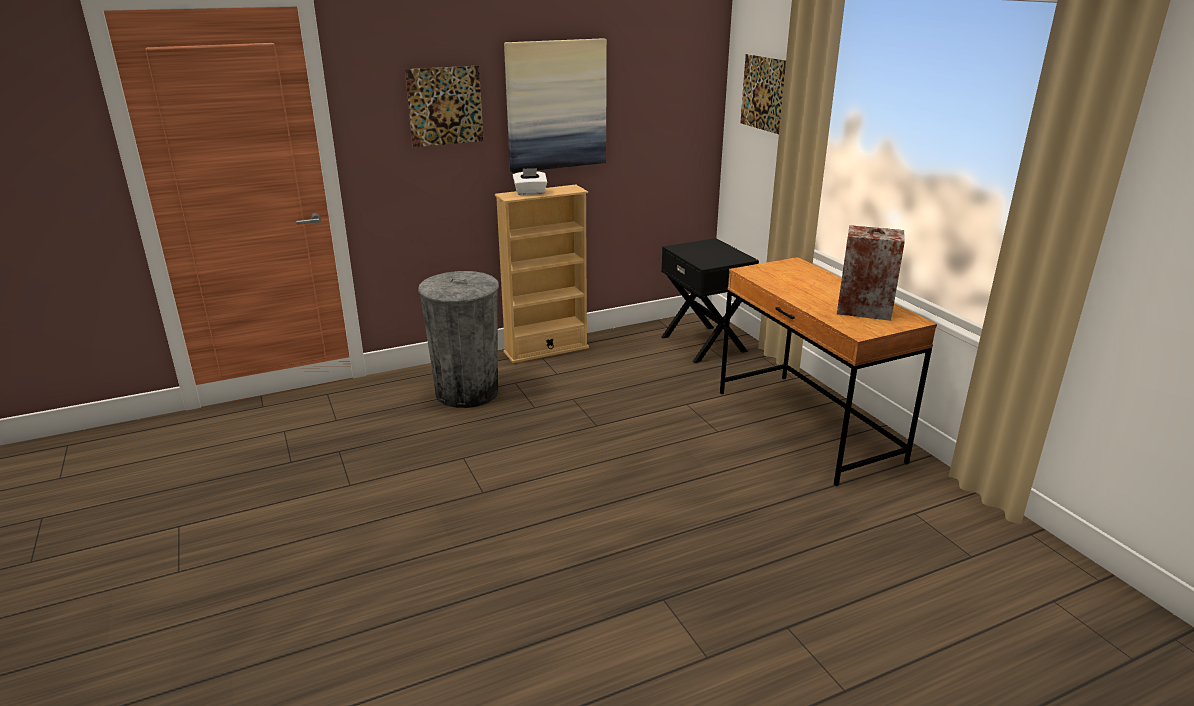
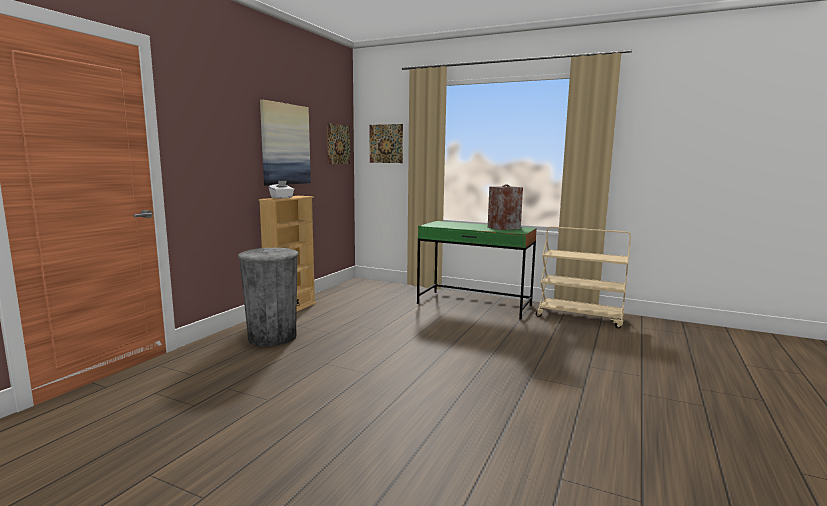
camera: 40 degrees left, 15 degrees down
picture [405,66,484,147] -> picture moved to [327,123,350,164]
black nightstand [661,238,759,363] -> none
brown desk [720,257,937,486] -> green desk [417,221,537,320]
none -> beige cart [536,226,631,328]

